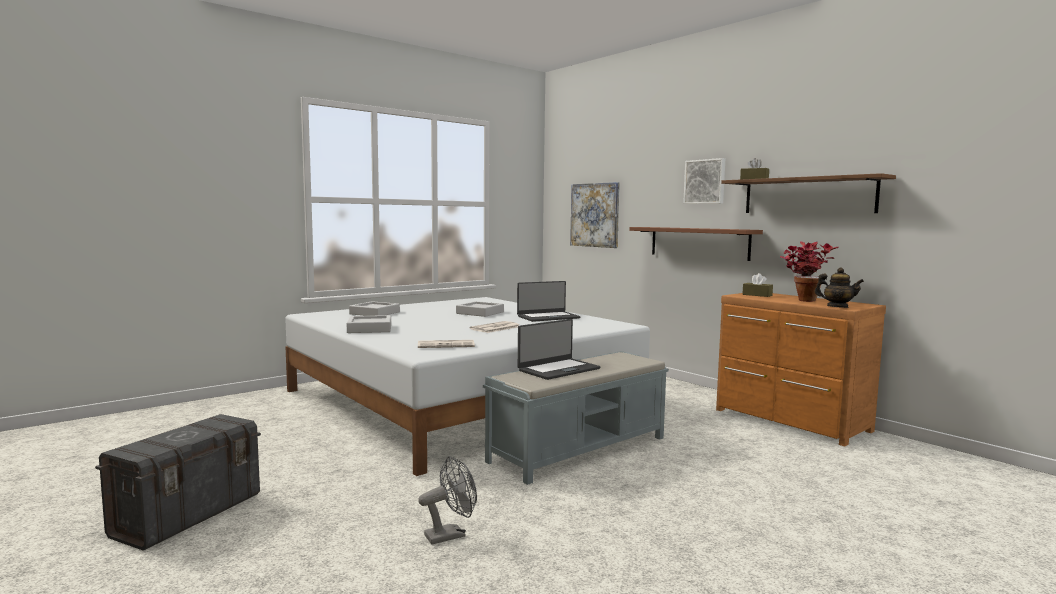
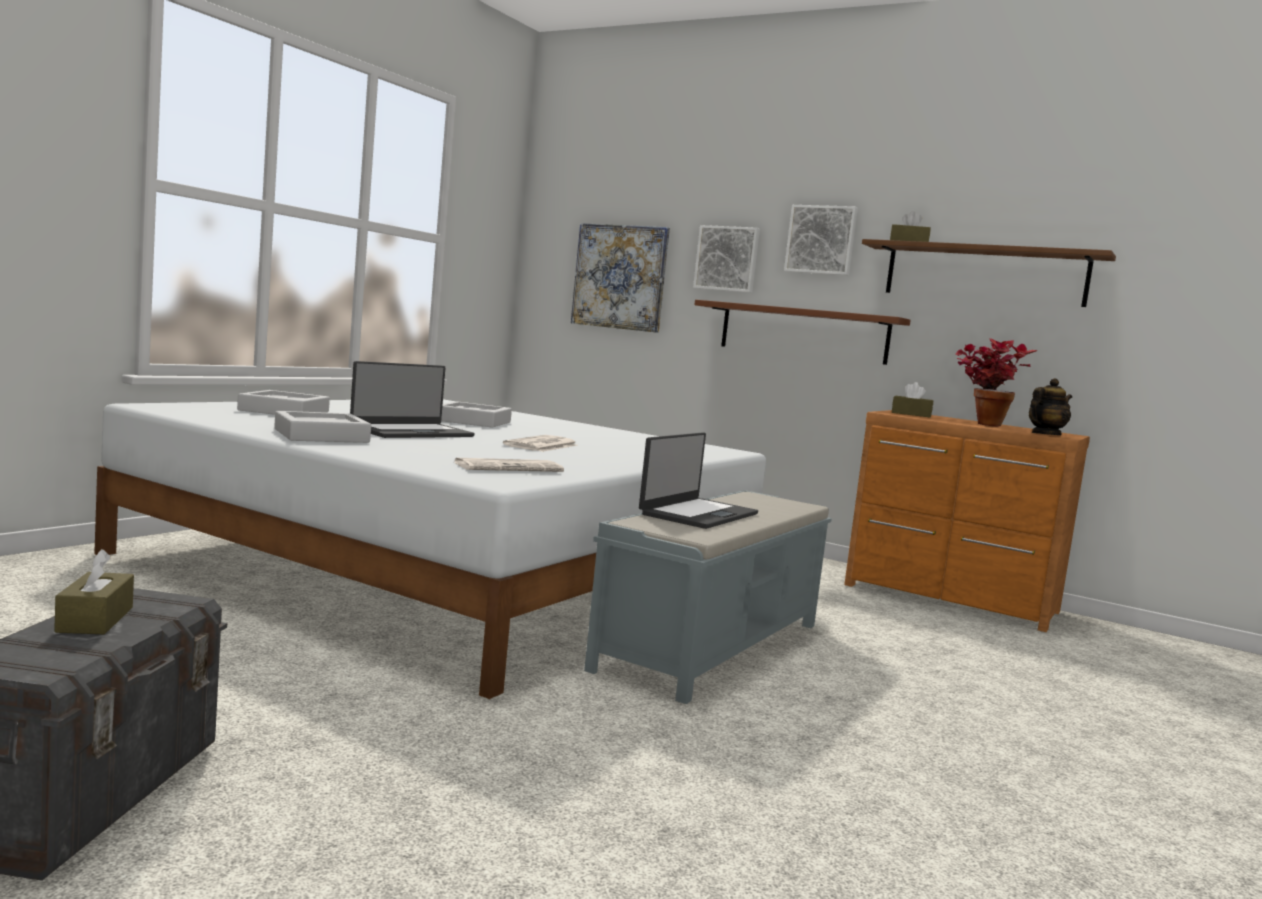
camera: 20 degrees left, 0 degrees up
grey fan [418,456,477,545] -> none
laptop [517,281,581,322] -> laptop moved to [350,361,475,438]
teapot [814,268,864,308] -> teapot turned 45 degrees counterclockwise [1029,378,1072,435]
none -> brown tissue box [54,549,134,634]
none -> picture [693,225,760,293]

